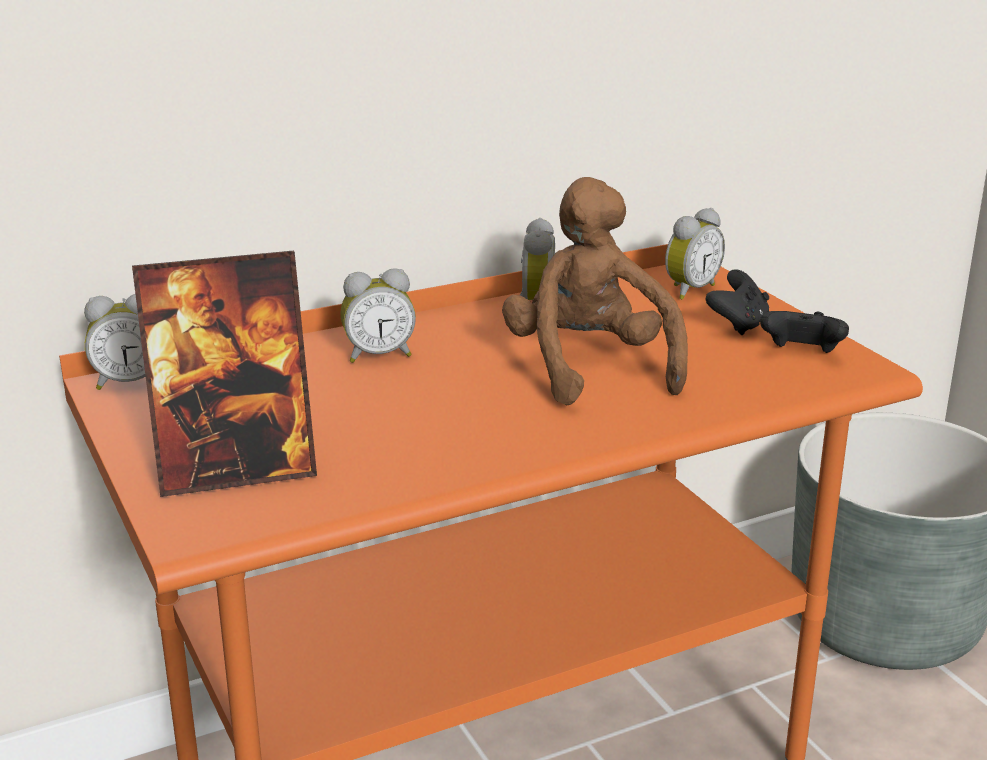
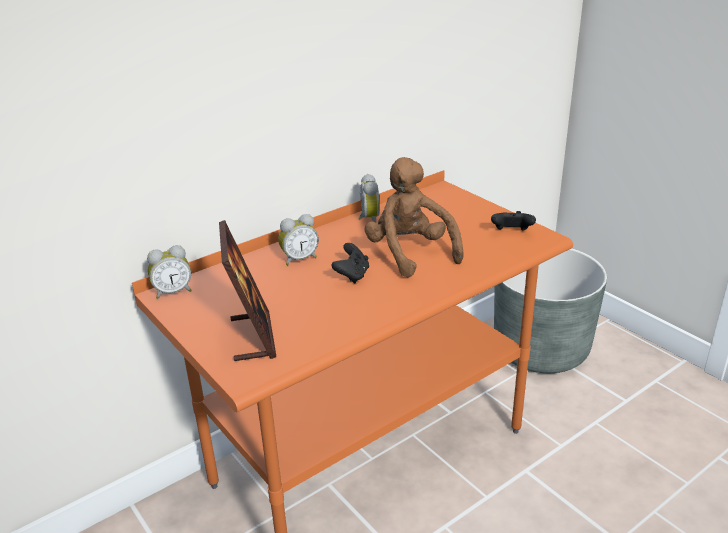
camera: 10 degrees left, 5 degrees up
picture frame [132,251,317,497] -> picture frame turned 75 degrees counterclockwise [219,220,276,361]
alarm clock [665,208,725,300] -> none
black game controller [706,269,769,335] -> black game controller moved to [332,243,369,283]

